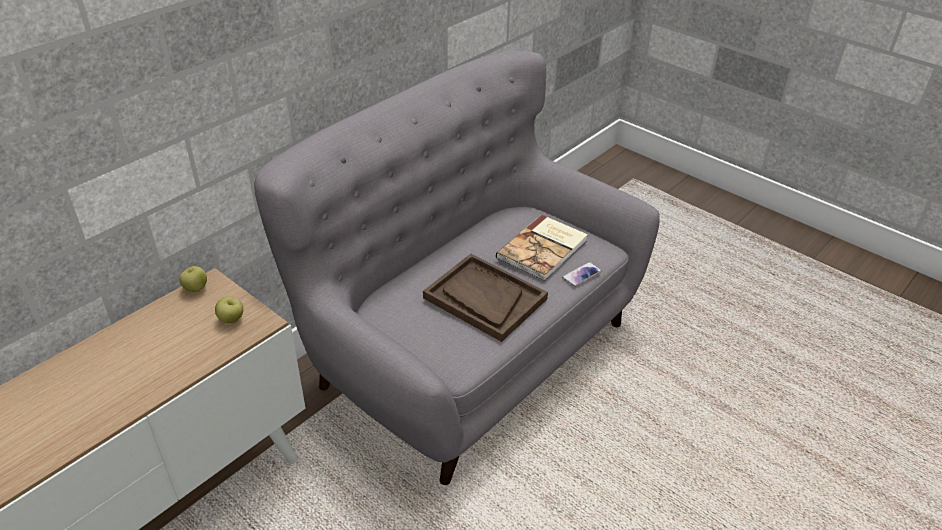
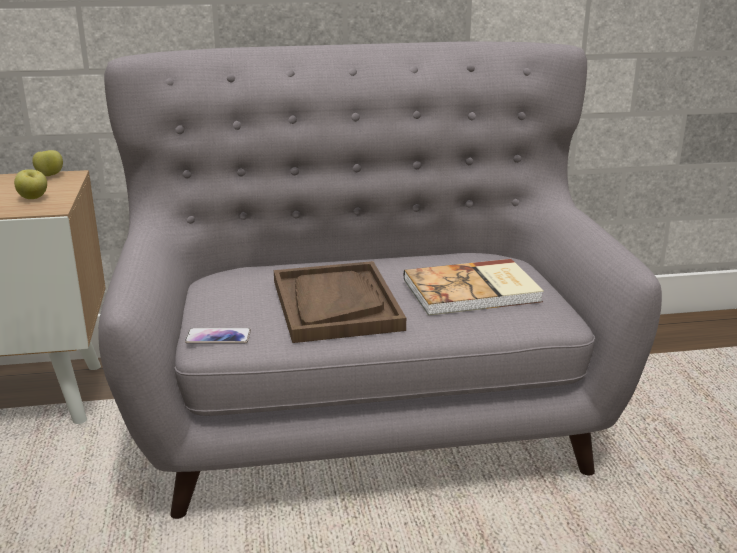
camera: 40 degrees right, 15 degrees down
phone [562,262,602,287] -> phone moved to [185,328,251,344]

